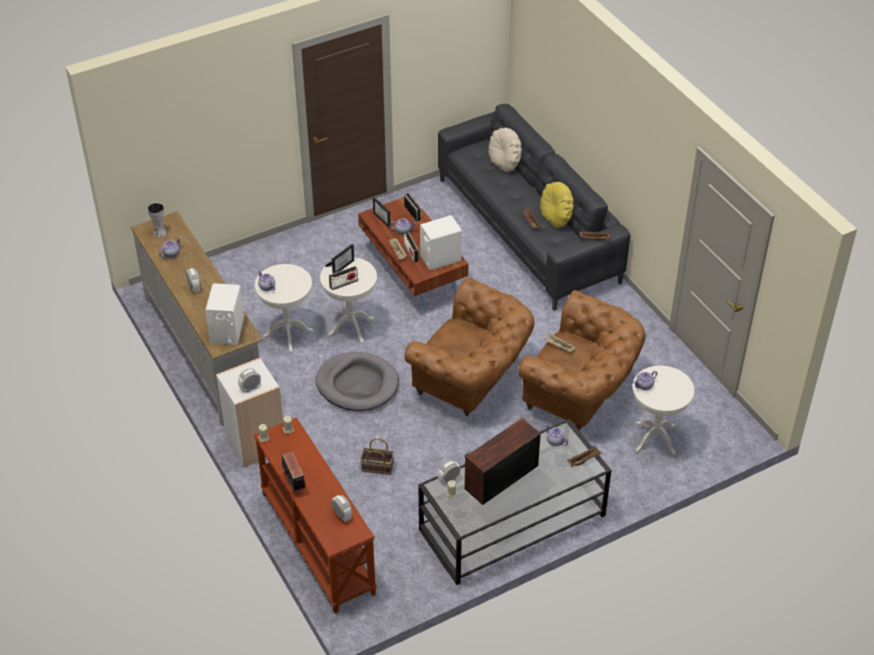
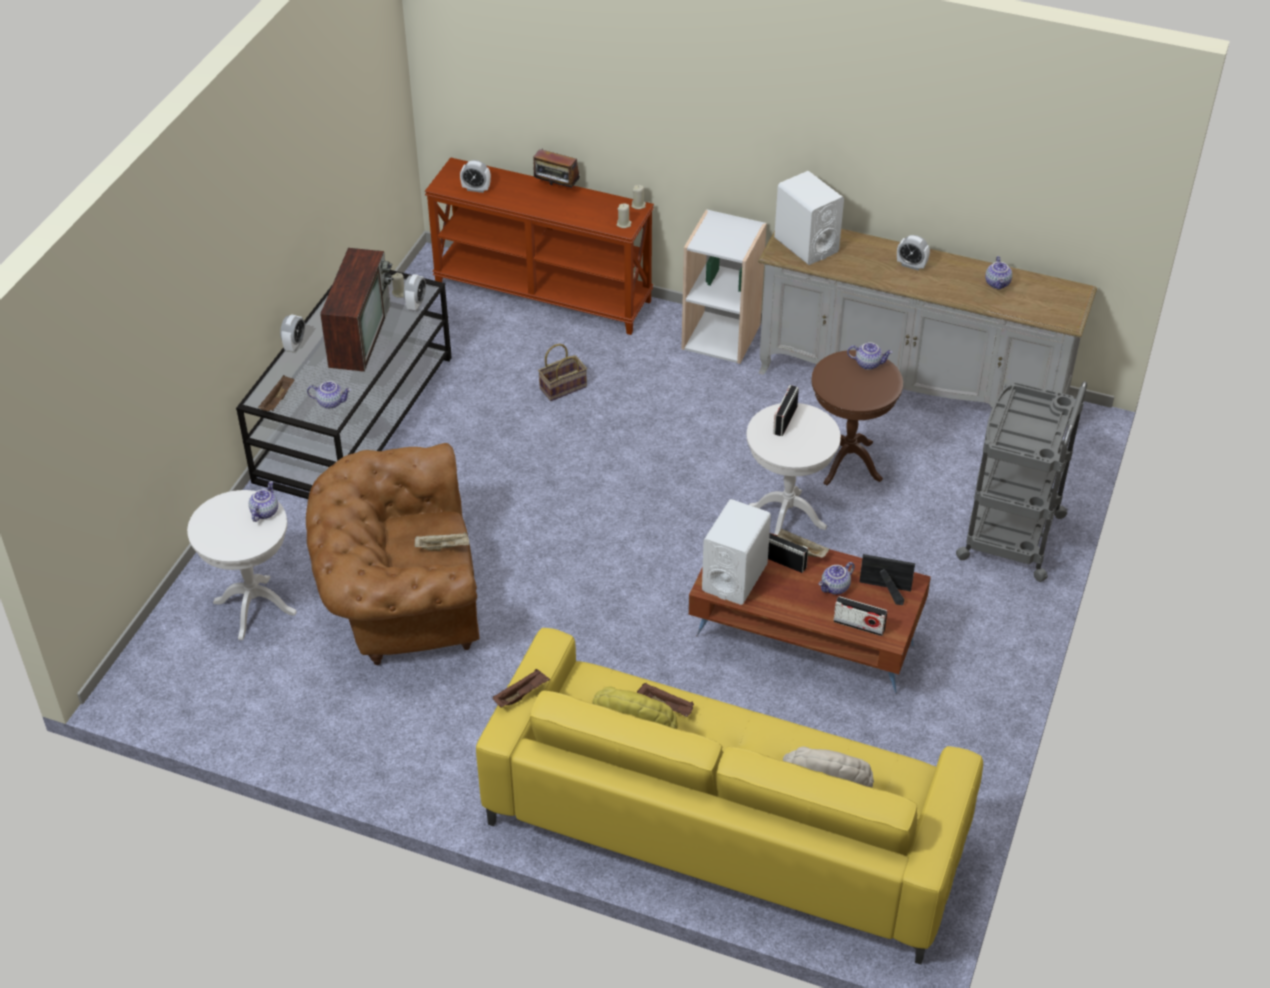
camera: 140 degrees right, 0 degrees up
vase [147,203,166,237] -> none
alarm clock [238,368,261,393] -> alarm clock moved to [280,314,305,351]
white side table [255,264,314,352] -> brown side table [811,350,903,485]
grey dog bed [315,352,399,411] -> none
picture frame [325,244,354,273] -> none
brown armchair [404,277,535,416] -> none
grey sofa [438,104,630,311] -> yellow sofa [476,628,983,965]
none -> grey cart [956,381,1087,582]

